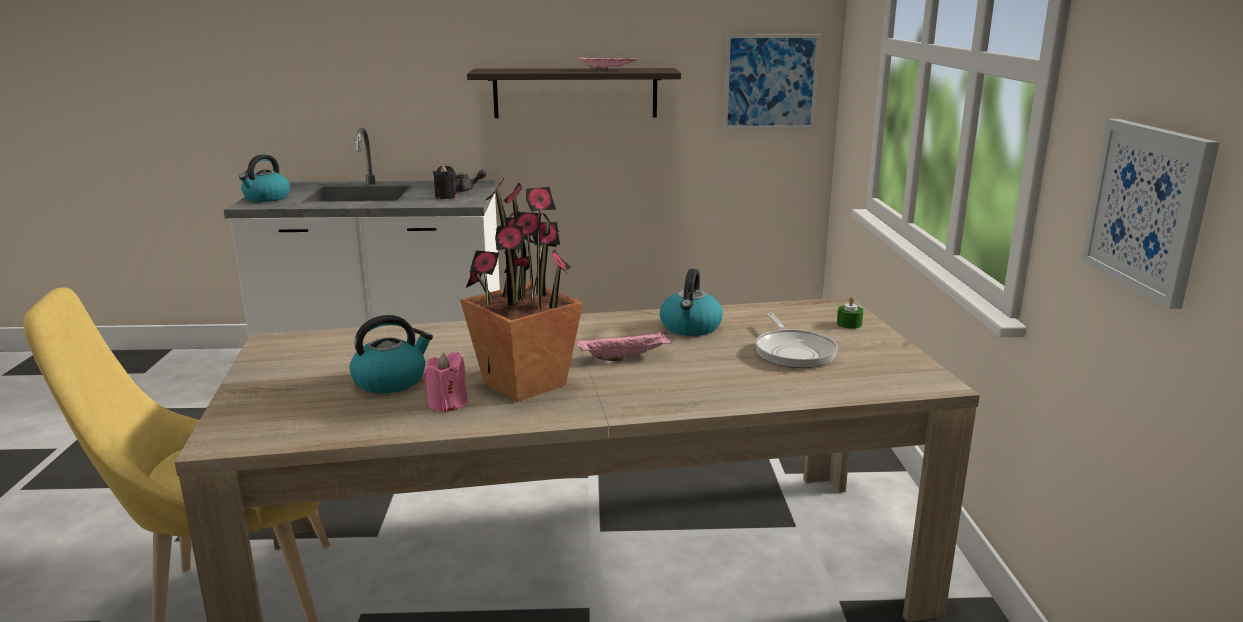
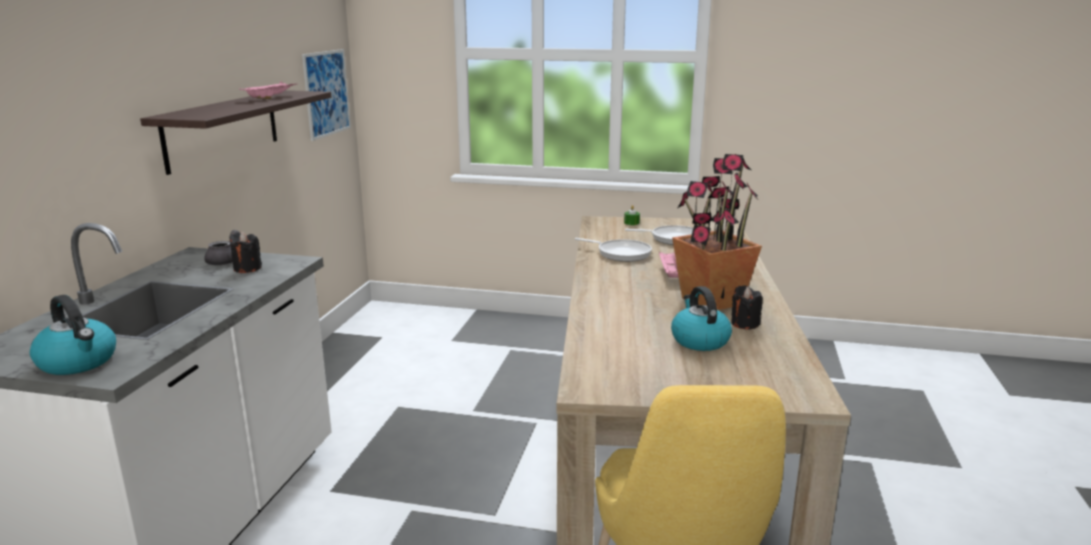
camera: 75 degrees left, 0 degrees up
pink candle [423,352,468,413] -> black candle [731,285,763,329]
kettle [660,269,723,336] -> frying pan [575,238,652,262]
picture [1081,119,1220,309] -> none

